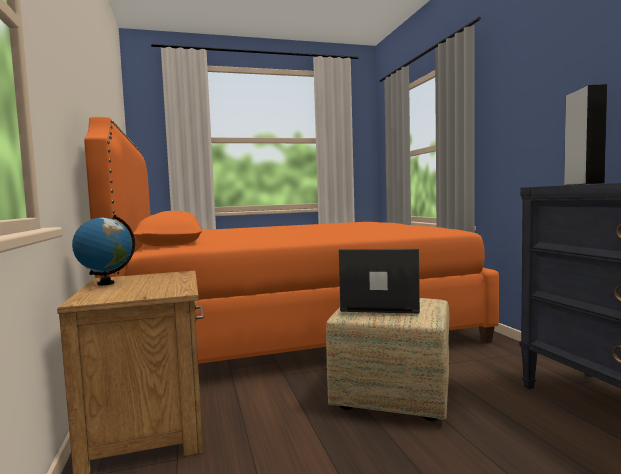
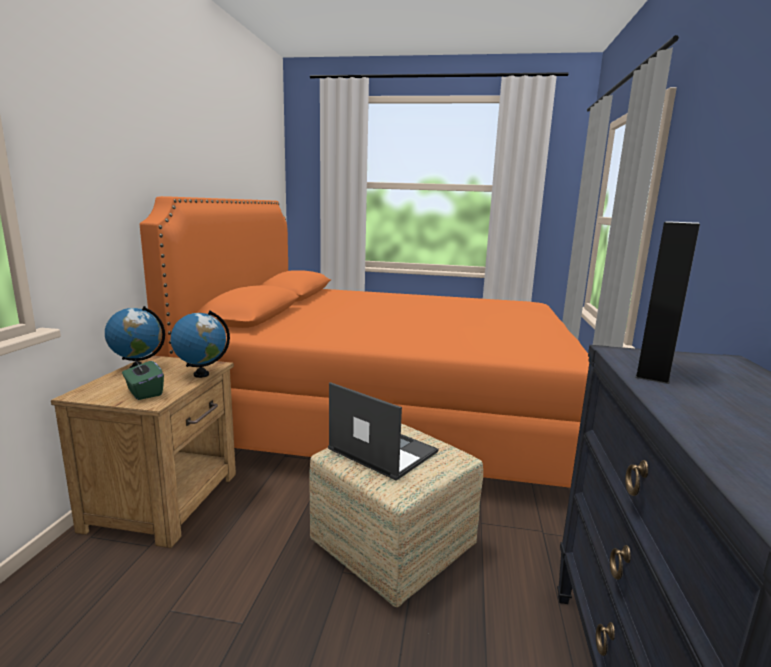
camera: 25 degrees right, 10 degrees up
none -> green tissue box [122,359,164,400]
none -> globe [171,310,230,378]

